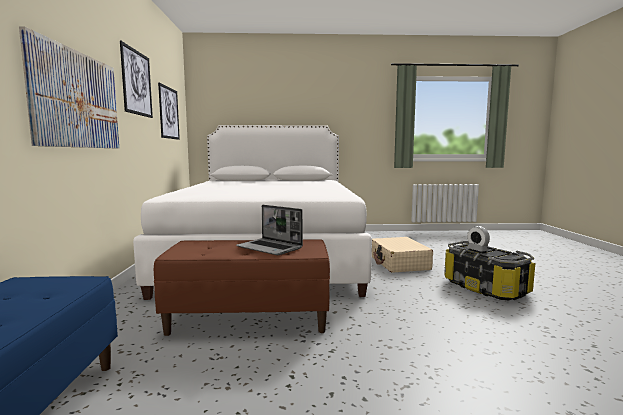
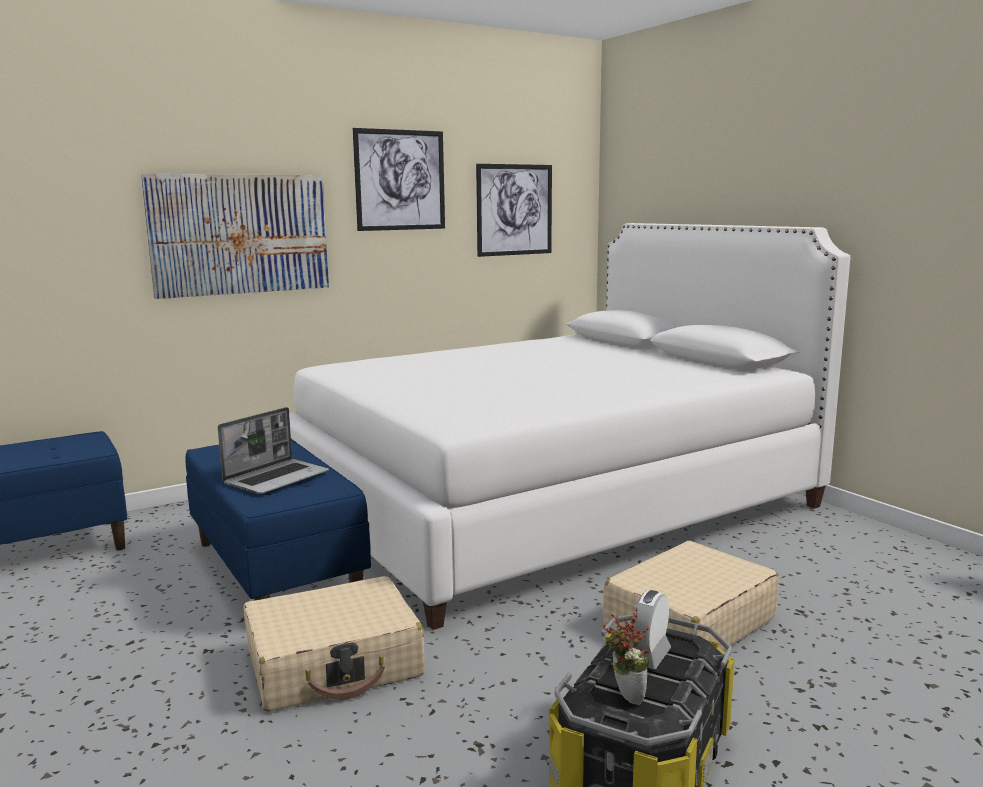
camera: 60 degrees right, 5 degrees up
brown bench [154,239,330,336] -> blue bench [185,439,371,601]
laptop [236,205,303,255] -> laptop turned 150 degrees counterclockwise [218,407,329,495]
none -> beige suitcase [244,576,425,712]
none -> potted plant [602,608,650,705]

